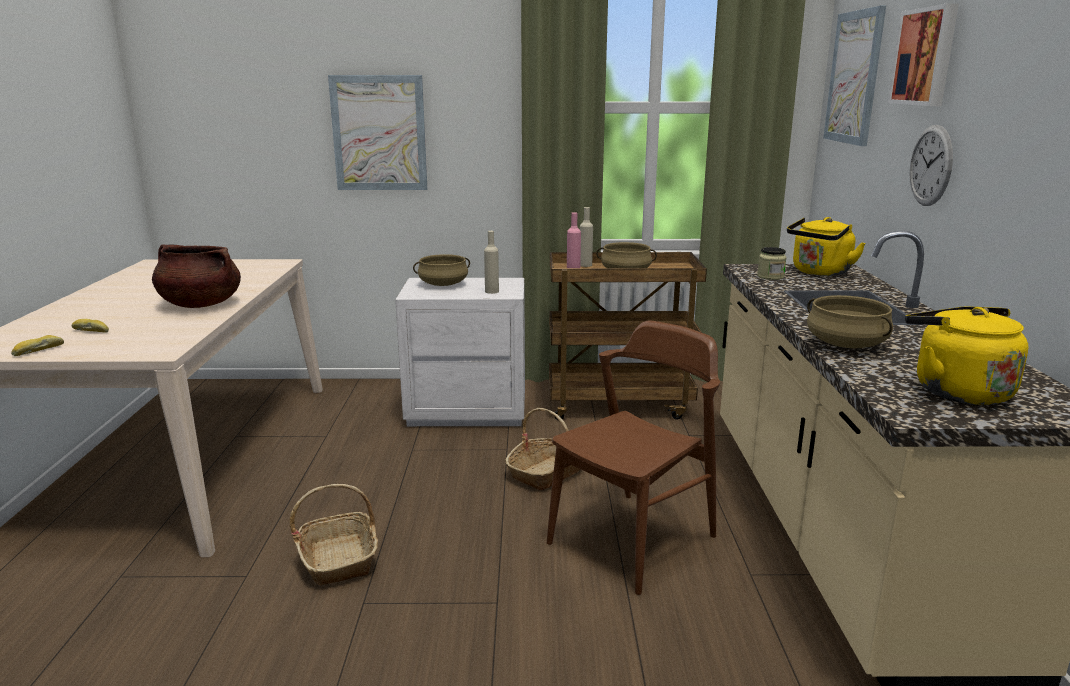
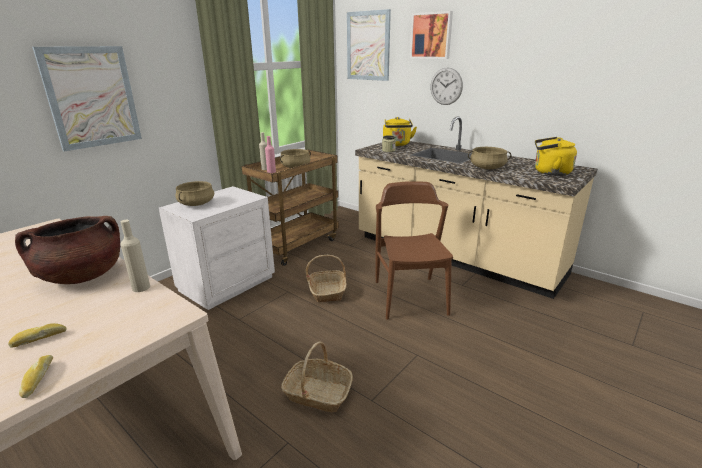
camera: 50 degrees left, 5 degrees up
beige bottle [484,231,499,294] -> beige bottle moved to [120,220,150,292]

